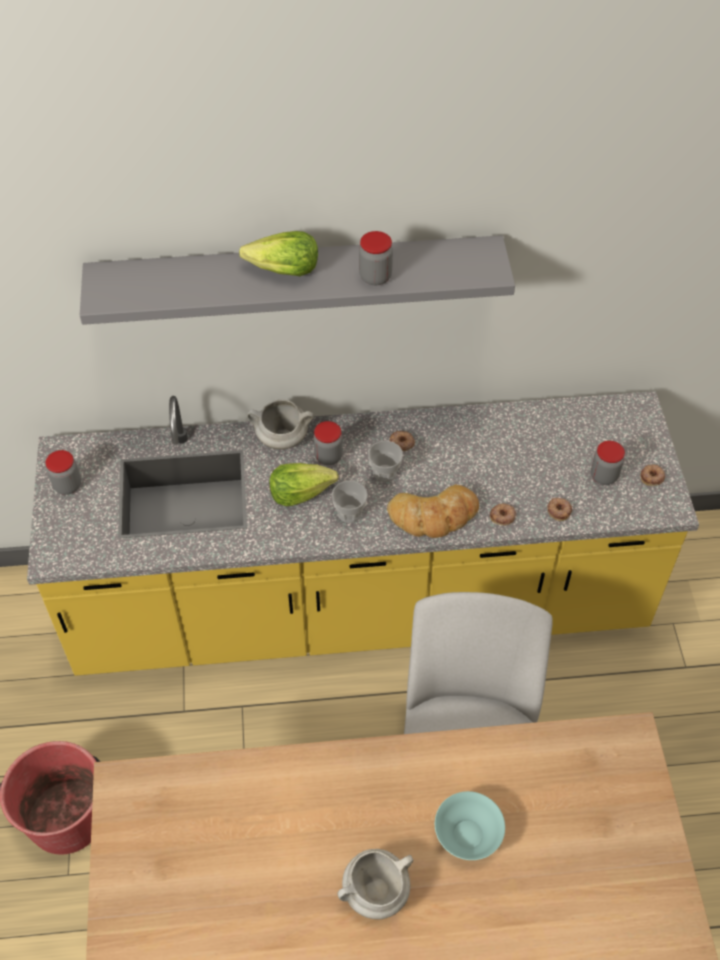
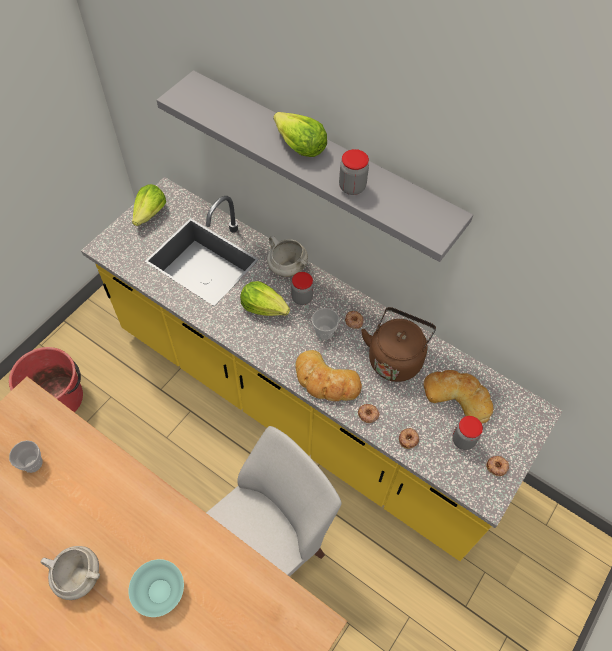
camera: 40 degrees right, 5 degrees up
jar [46,450,81,495] -> lettuce [132,184,166,226]
cup [332,481,368,523] -> cup moved to [9,440,43,473]
none -> brown kettle [361,307,436,382]
none -> bread [424,370,493,423]

